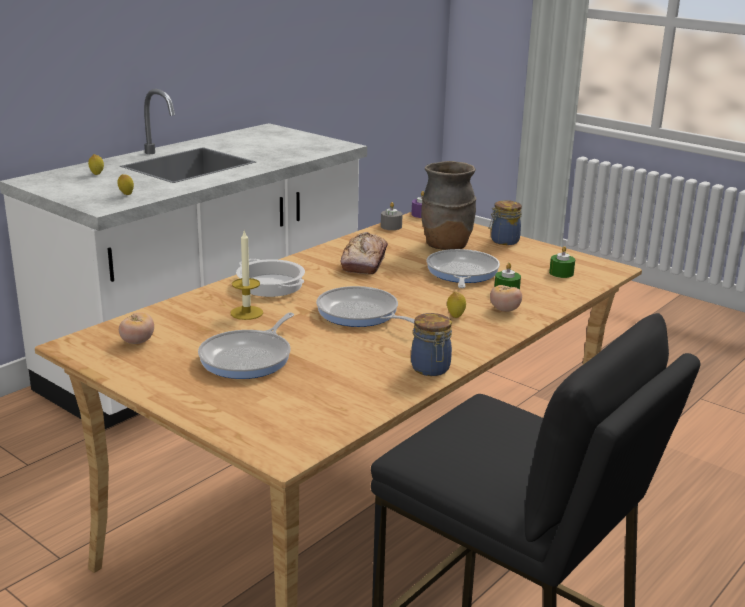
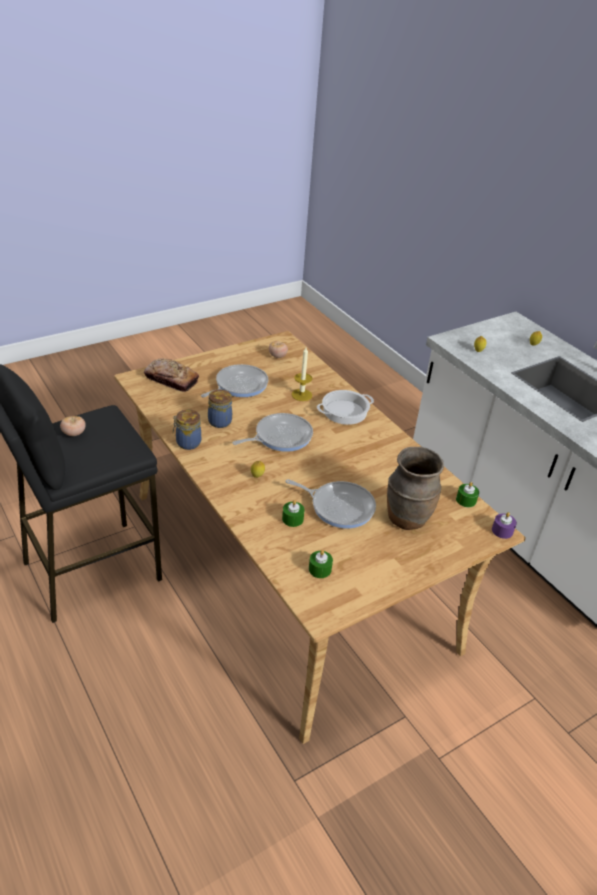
camera: 105 degrees right, 15 degrees up
frying pan [198,313,294,379] -> frying pan turned 90 degrees clockwise [201,364,269,398]
bread [340,232,388,274] -> bread moved to [144,358,199,392]
grey candle [381,202,403,230] -> green candle [456,482,479,508]
jar [489,200,522,245] -> jar moved to [208,389,232,428]
tomato [490,285,522,312] -> tomato moved to [60,416,86,436]

